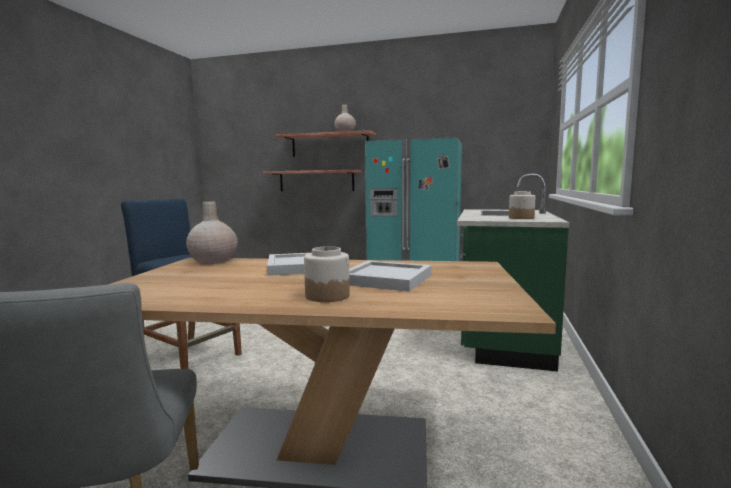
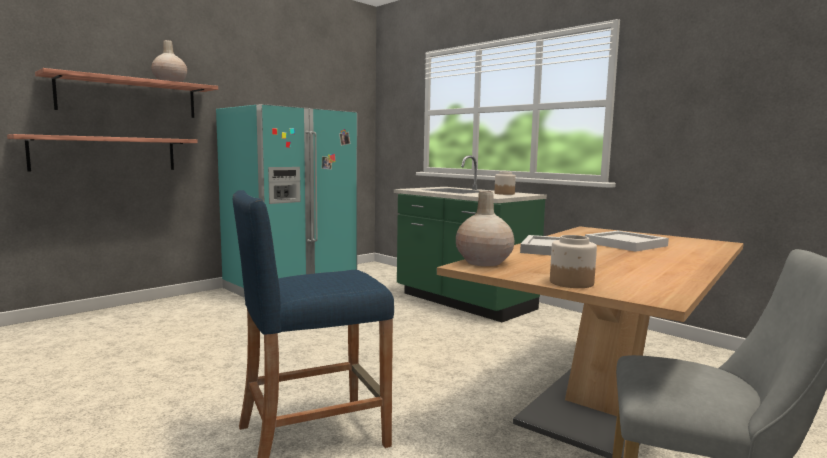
camera: 60 degrees left, 0 degrees up
jar [304,246,350,302] -> jar moved to [550,235,597,288]

